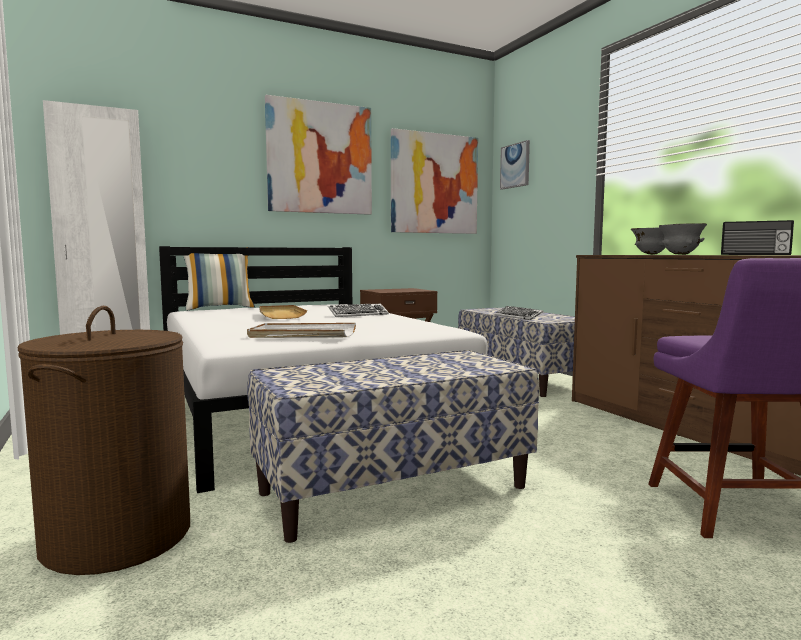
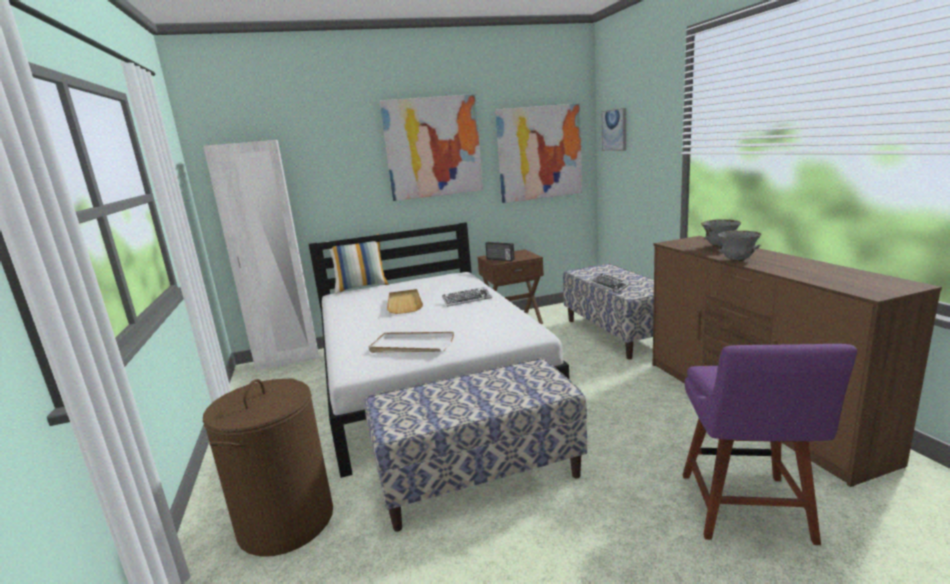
camera: 10 degrees right, 10 degrees up
radio [721,220,794,255] -> radio moved to [486,242,515,261]

